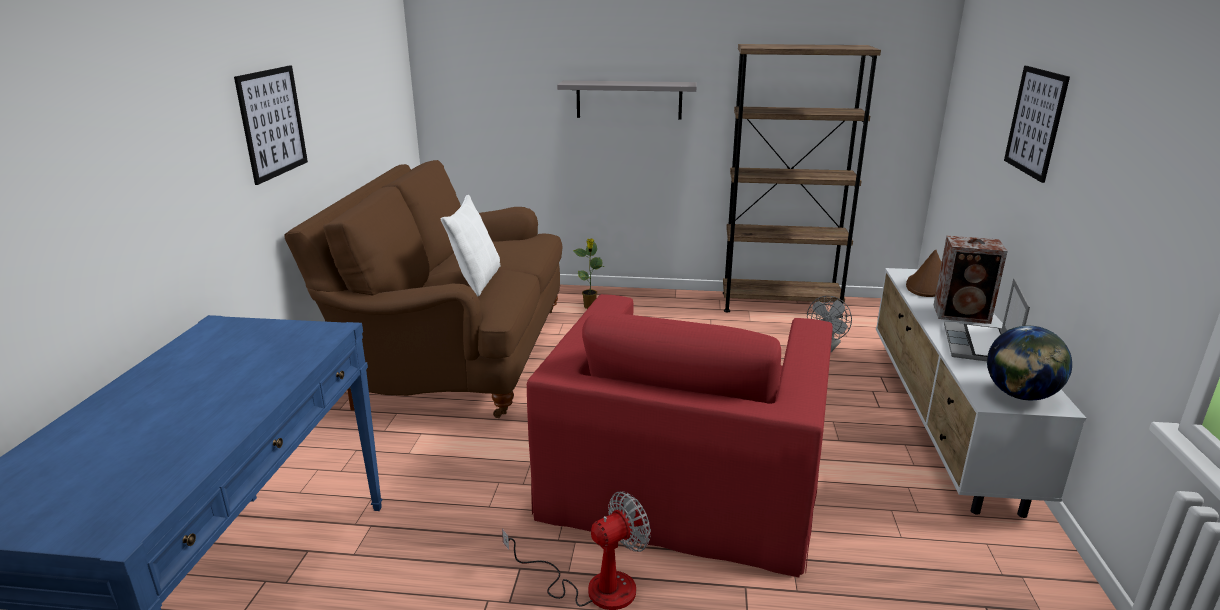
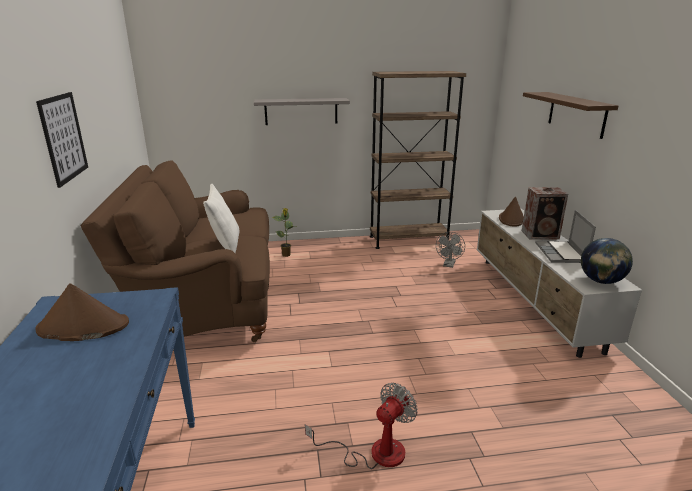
camera: 15 degrees left, 0 degrees up
red armchair [527,294,833,577] -> none
picture [1004,66,1070,183] -> brown shelf [523,92,618,139]
none -> brown hat [35,283,129,341]

